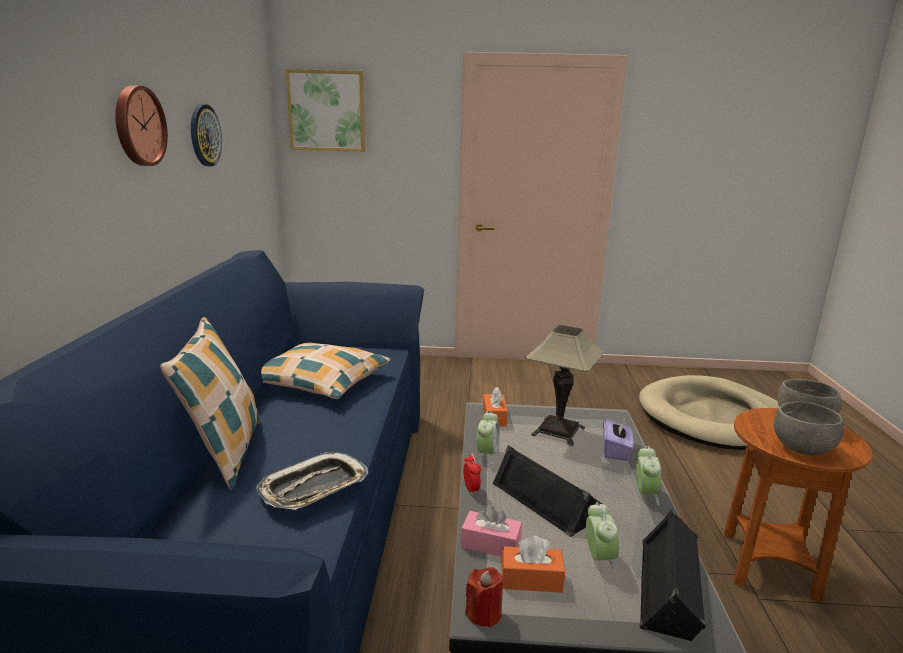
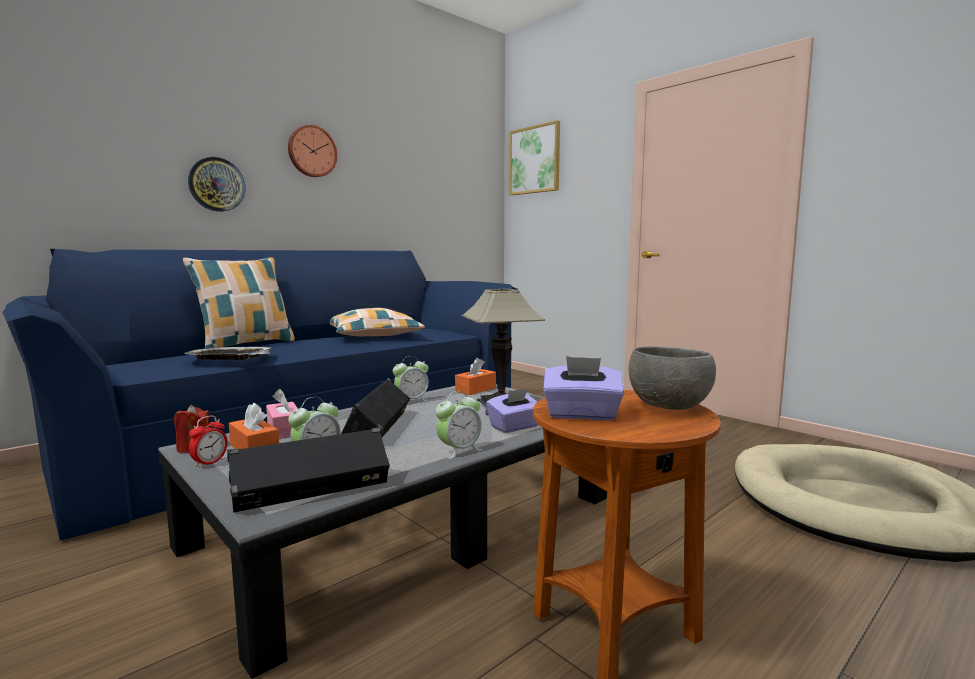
camera: 45 degrees right, 10 degrees down
wall clock [191,104,222,166] -> wall clock moved to [188,157,246,212]
alarm clock [464,453,481,495] -> alarm clock moved to [189,415,228,468]
grey bowl [774,402,844,455] -> purple tissue box [543,356,624,420]

